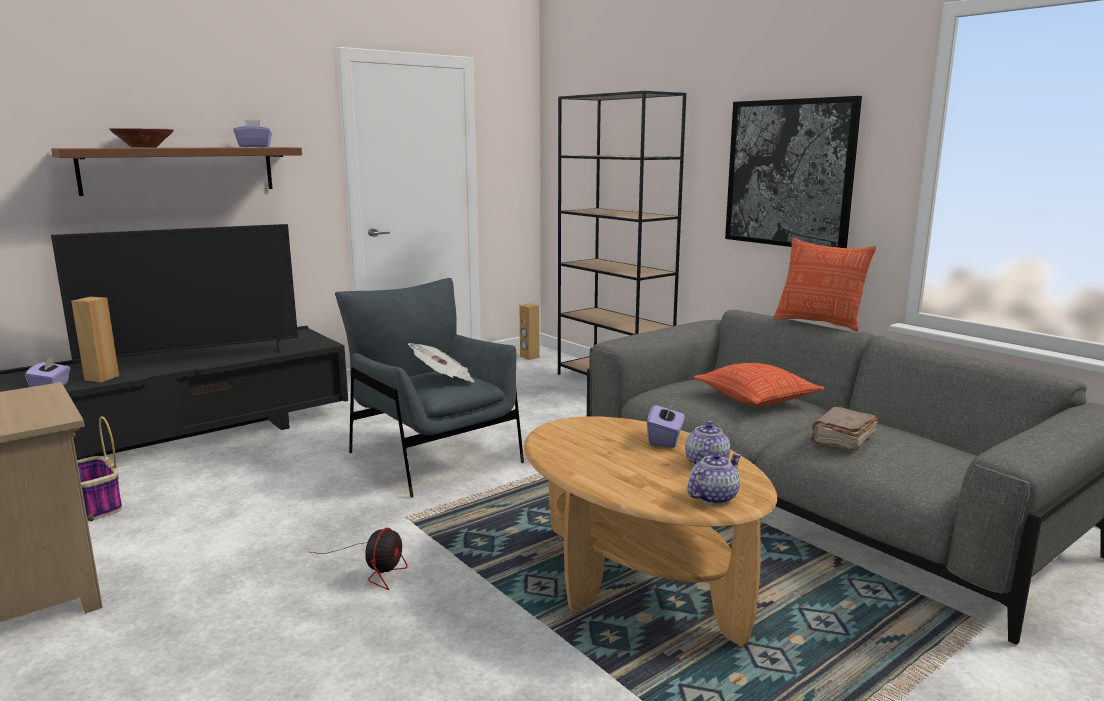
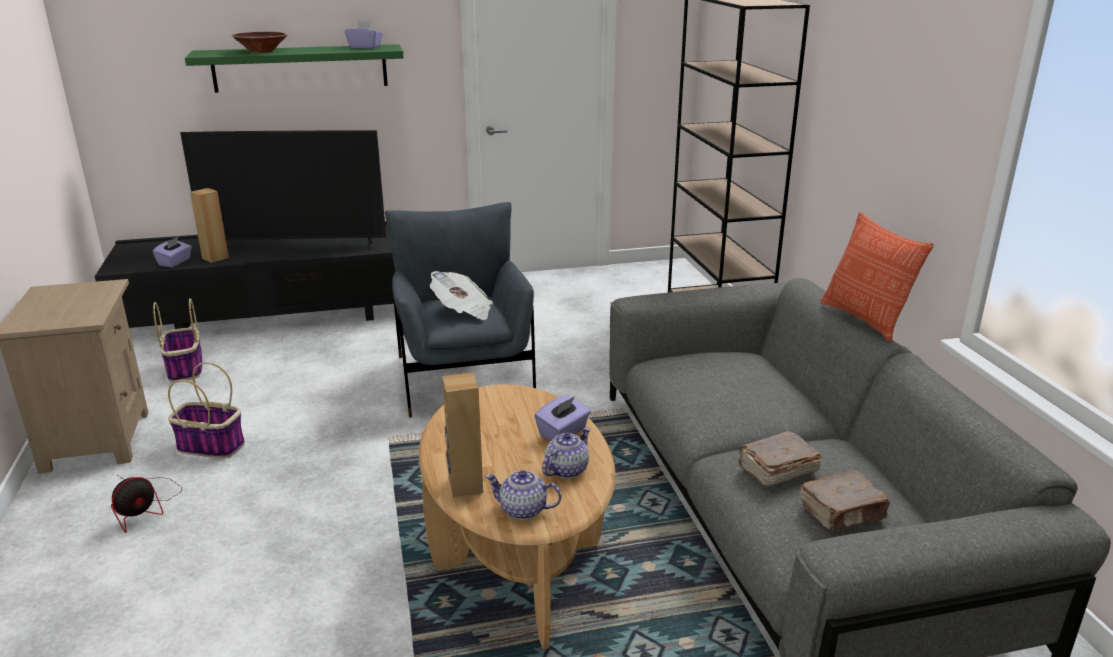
camera: 25 degrees right, 10 degrees up
brown shelf [51,147,302,196] -> green shelf [185,44,404,93]
fan [312,528,407,590] -> fan moved to [111,476,182,533]
brown speaker [519,303,540,360] -> brown speaker moved to [442,372,483,497]
teapot [687,453,741,505] -> teapot turned 150 degrees counterclockwise [485,470,562,520]
orange pillow [693,363,825,406] -> none
picture [725,96,862,248] -> none
none -> basket [168,362,245,458]
none -> brown book [800,470,890,531]

